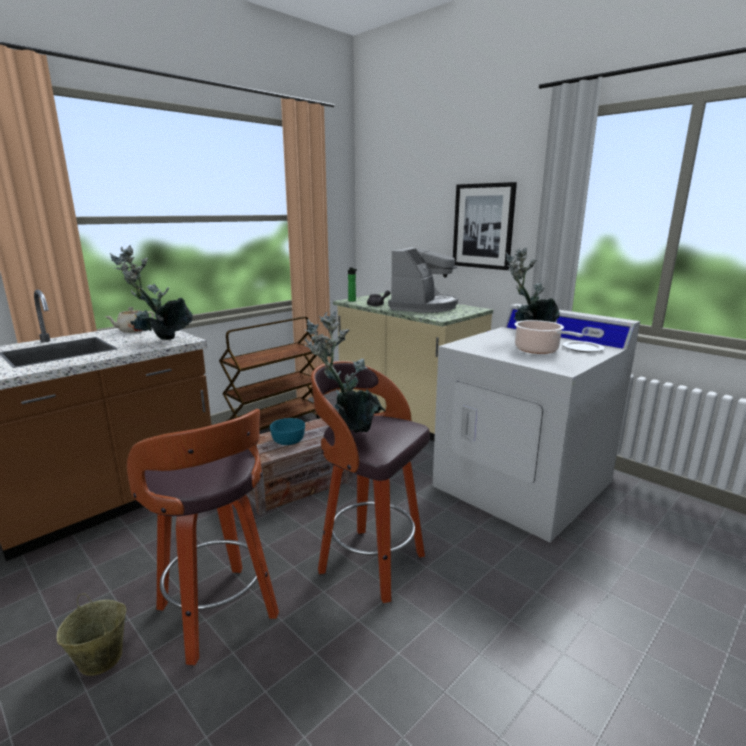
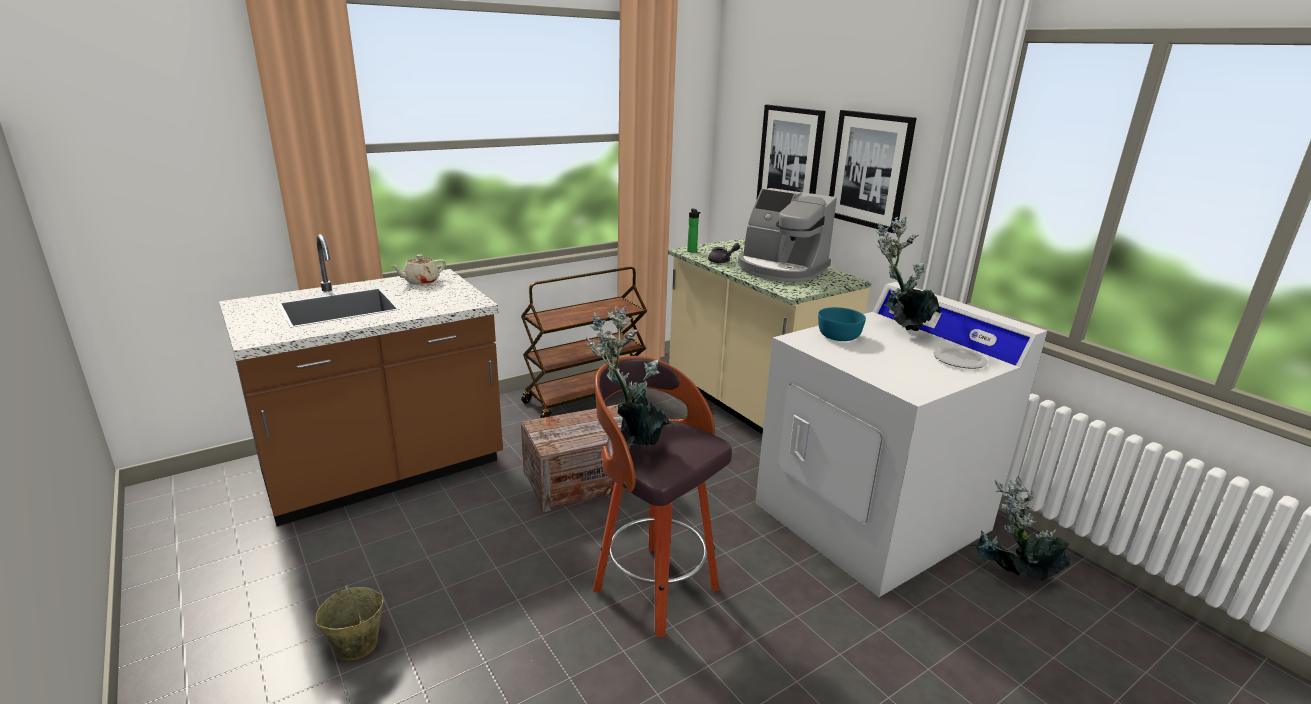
camera: 10 degrees right, 5 degrees up
potted plant [110,245,193,340] -> potted plant moved to [970,476,1071,581]
stool [127,409,279,665] -> none
turquoise bowl [270,418,305,445] -> turquoise bowl moved to [818,307,866,341]
coffee machine [388,247,458,313] -> coffee machine turned 90 degrees clockwise [738,188,837,282]
cooking pot [514,320,584,354] -> none
none -> picture [756,105,826,200]

